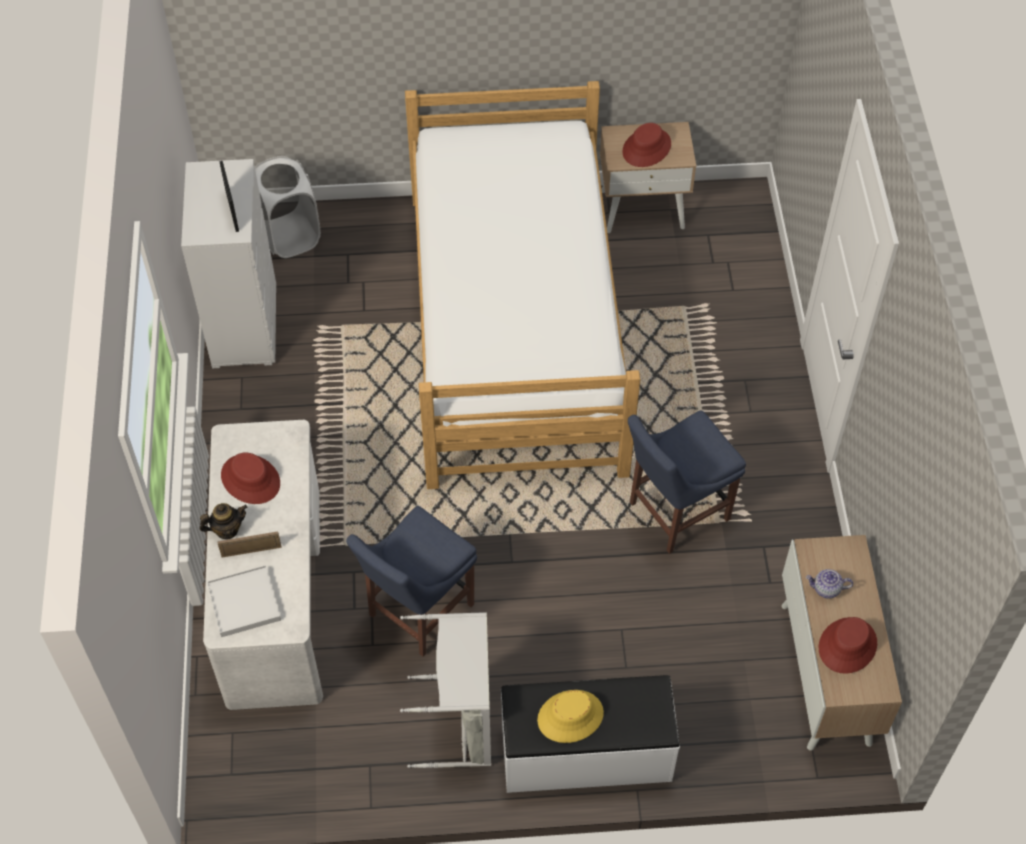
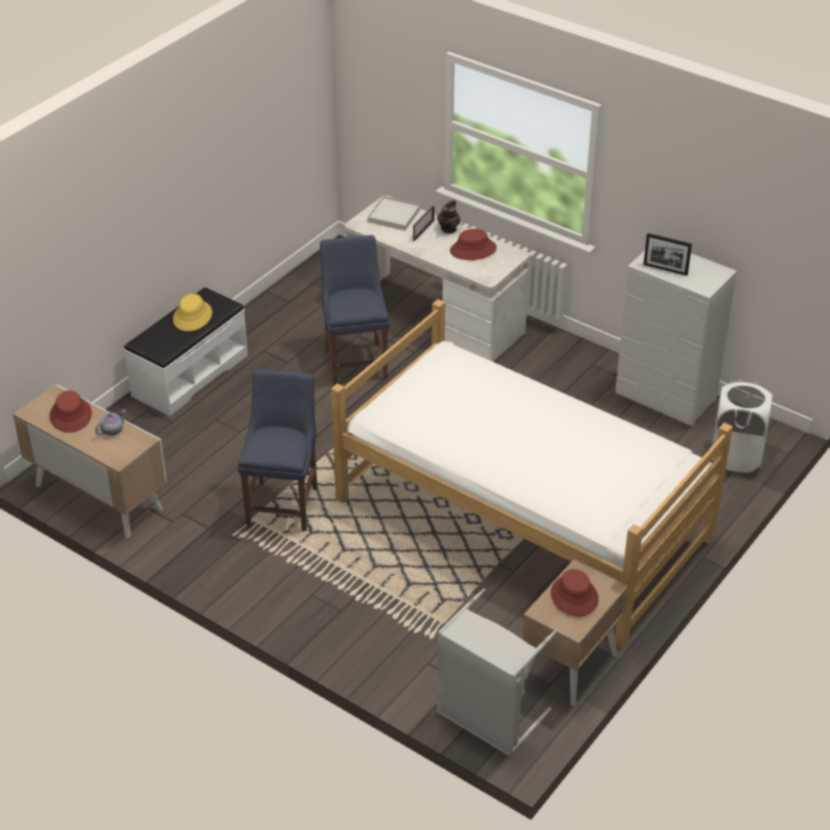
camera: 130 degrees right, 15 degrees down
grey laundry basket [400,612,491,768] -> grey laundry basket moved to [437,588,558,757]

